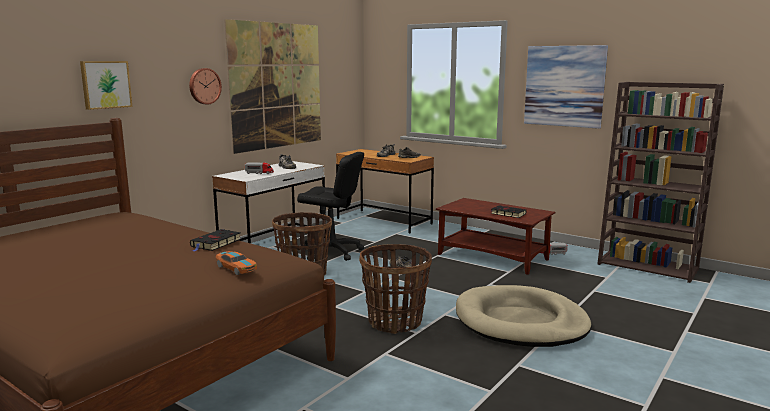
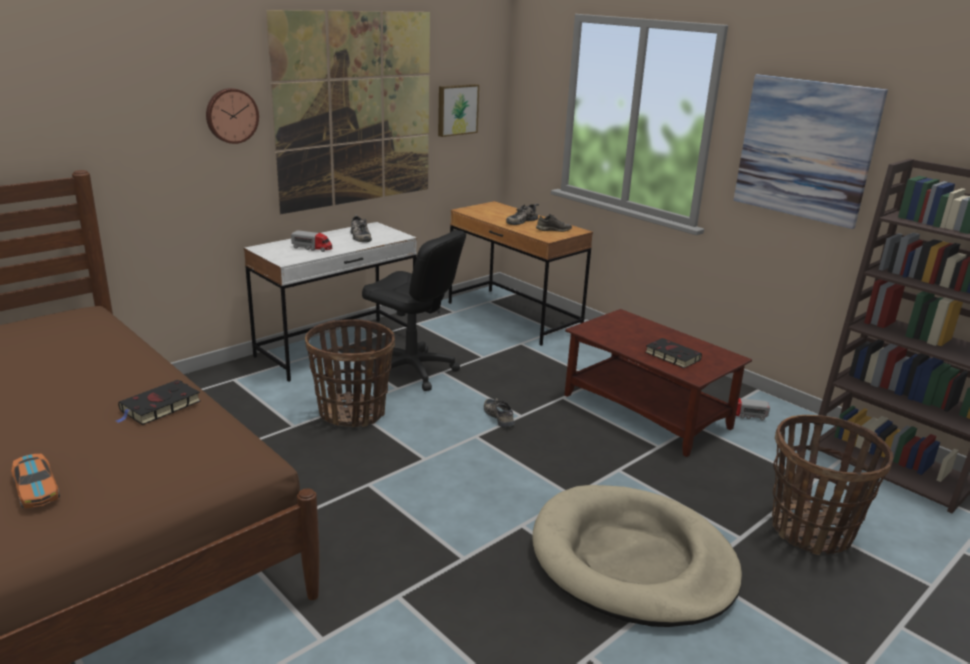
camera: 10 degrees right, 10 degrees up
picture [80,61,133,110] -> picture moved to [438,84,479,137]
toy car [216,251,257,275] -> toy car moved to [11,454,60,509]
basket [359,244,432,334] -> basket moved to [772,415,894,555]

